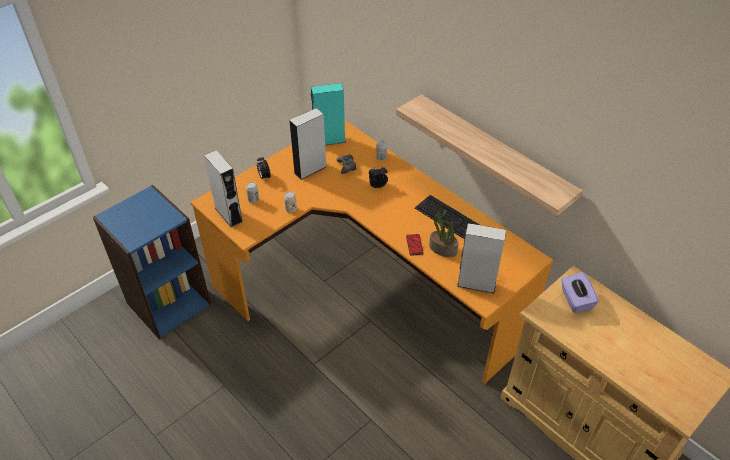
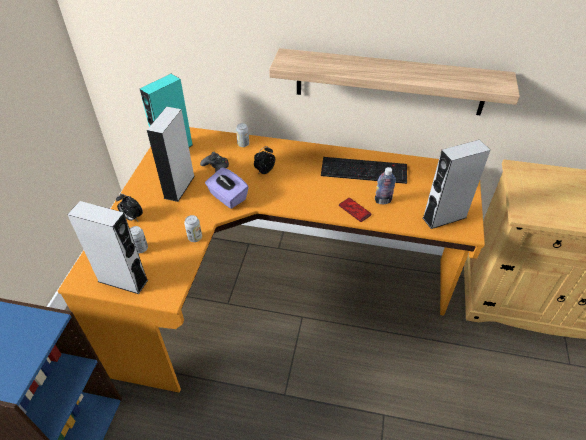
camera: 35 degrees left, 0 degrees up
potted plant [429,205,459,257] -> bottle [375,167,396,204]
purple tissue box [561,272,598,313] -> purple tissue box moved to [205,167,249,209]

